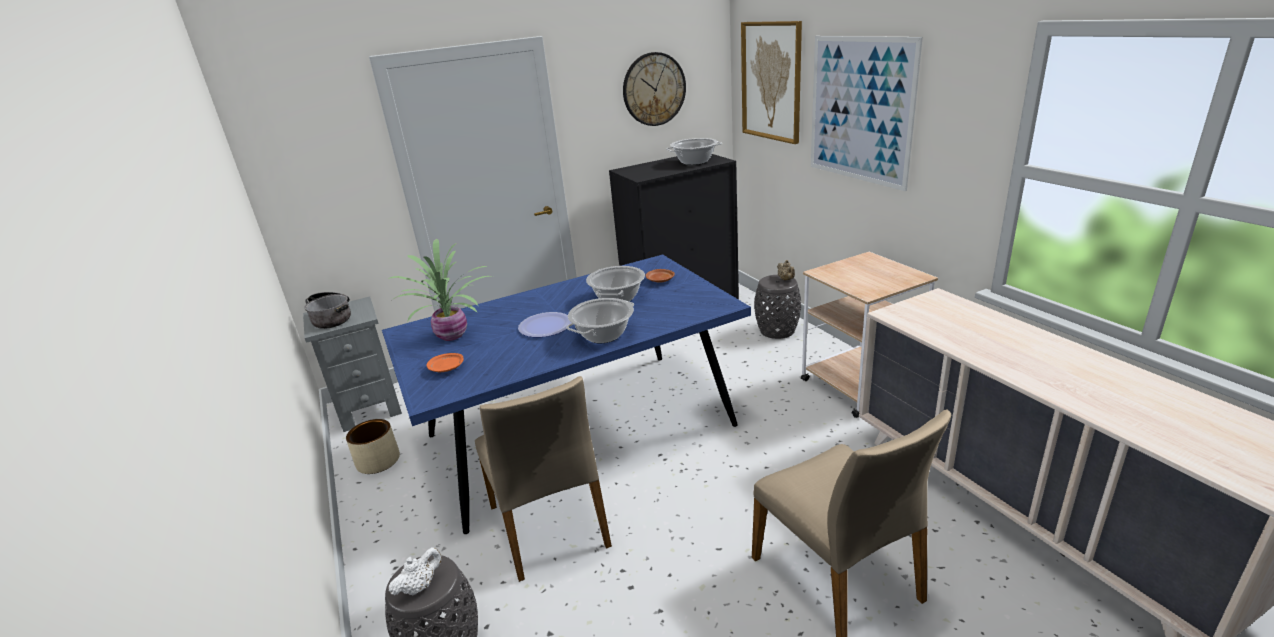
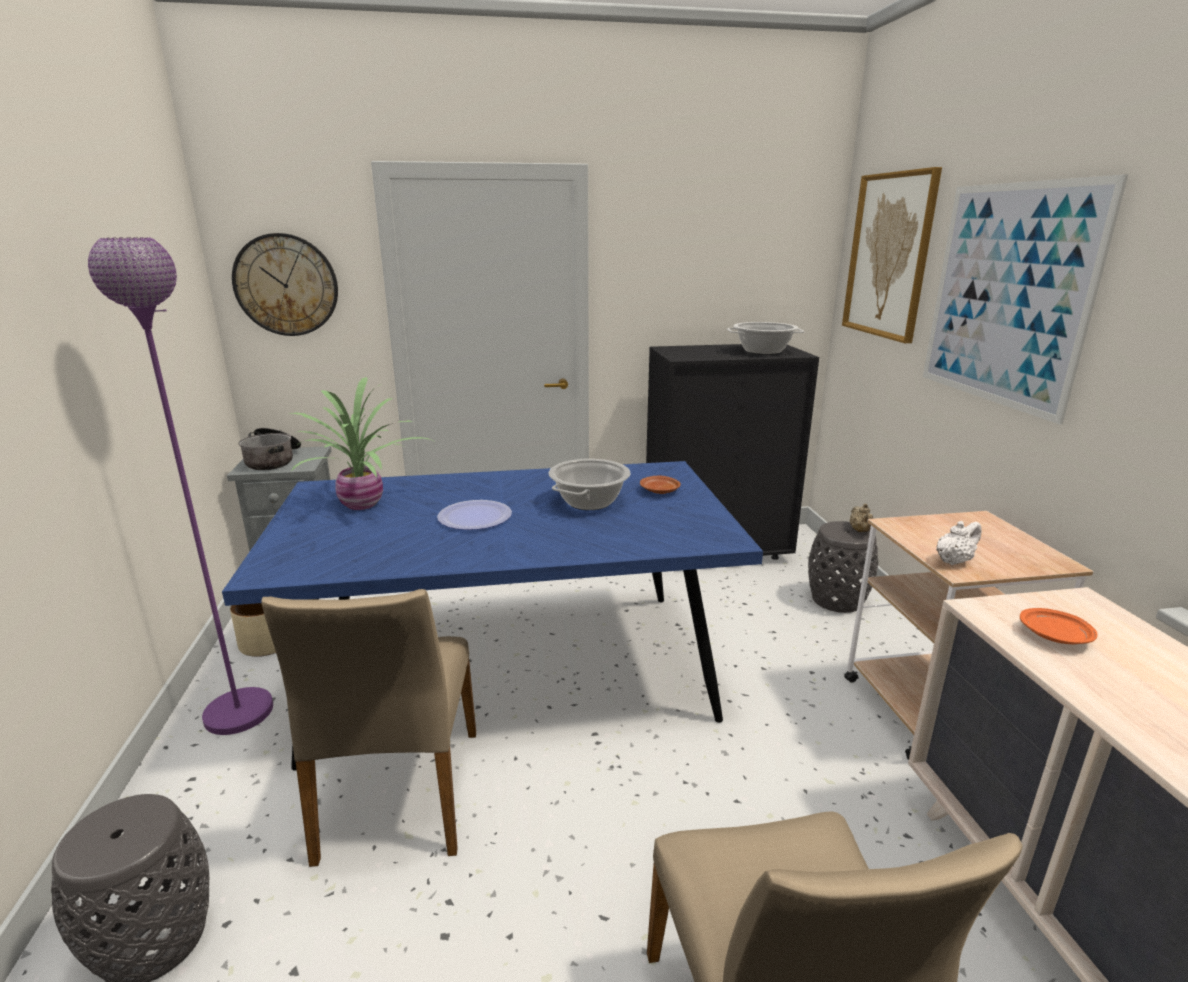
camera: 15 degrees right, 5 degrees down
white teapot [389,547,442,595] -> white teapot moved to [936,521,982,565]
orange plate [427,353,464,372] -> orange plate moved to [1020,608,1098,644]
cooking pot [566,298,634,343] -> none
wall clock [623,52,686,126] -> wall clock moved to [232,233,338,336]
none -> purple floor lamp [88,237,273,735]

